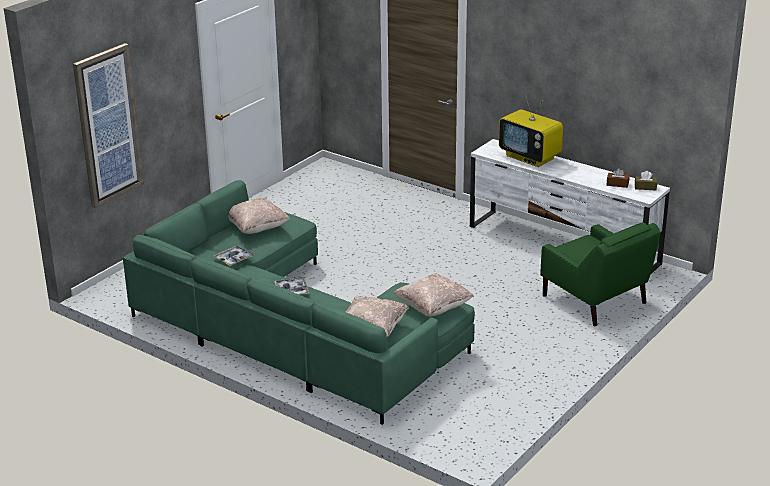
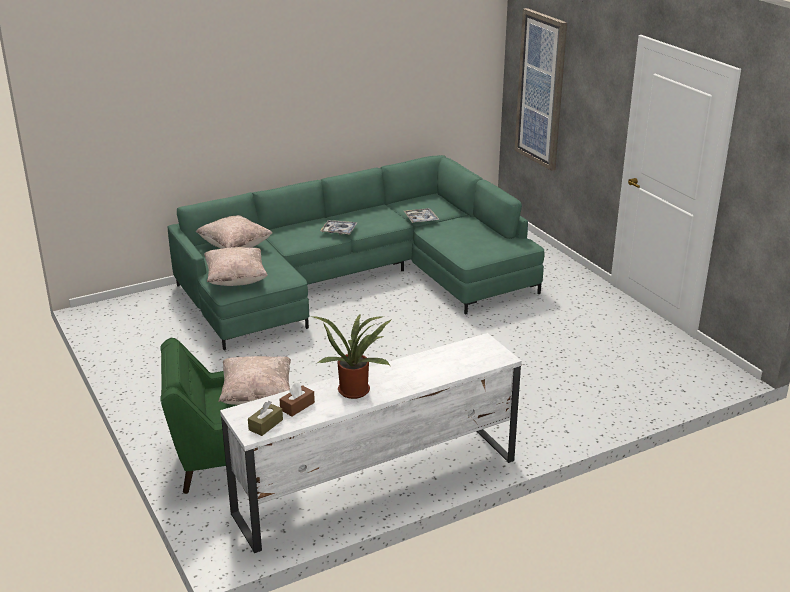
camera: 115 degrees right, 0 degrees up
beige pillow [229,198,290,234] -> beige pillow moved to [218,356,291,405]
television [499,93,563,167] -> none
none -> potted plant [311,313,392,399]

